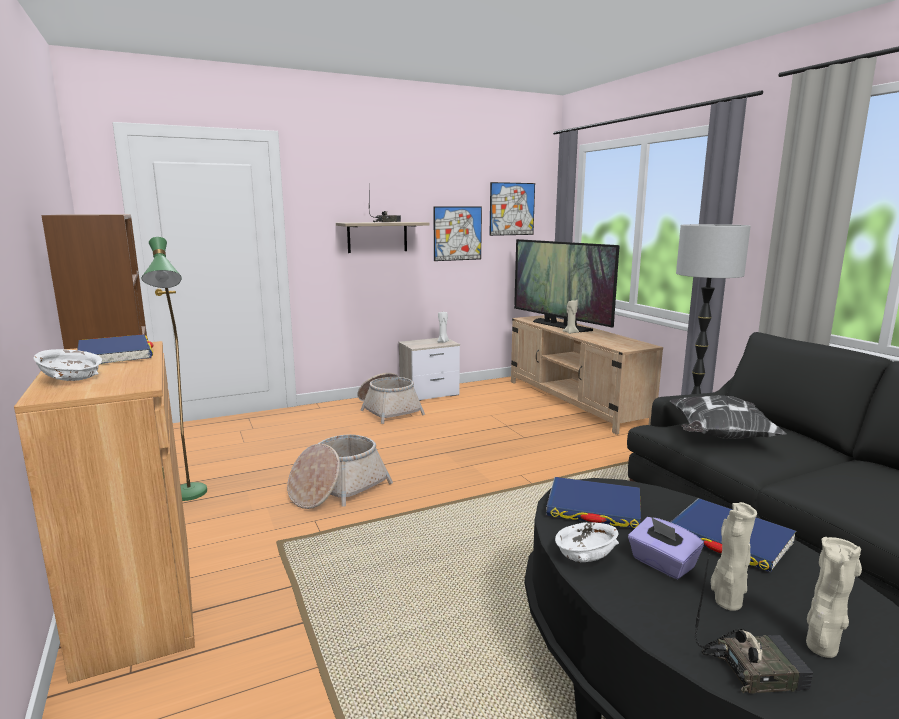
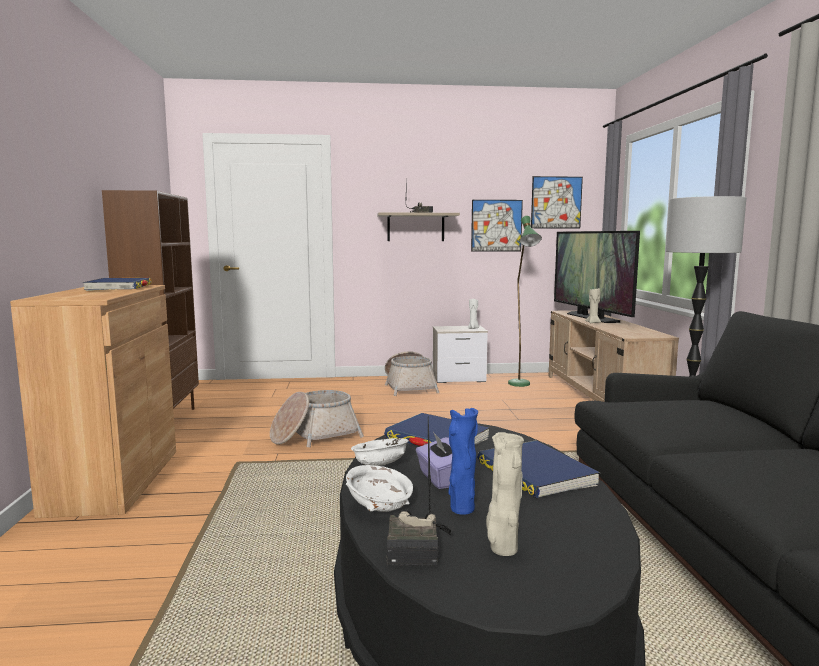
camera: 20 degrees right, 5 degrees down
white bowl [34,349,102,381] -> white bowl moved to [346,465,413,512]
green floor lamp [141,237,207,501] -> green floor lamp moved to [508,216,542,387]
pillow [670,395,787,439] -> none
radio [695,554,813,694] -> radio turned 75 degrees clockwise [386,417,451,566]
beige vase [711,502,757,611] -> blue vase [448,408,478,515]

